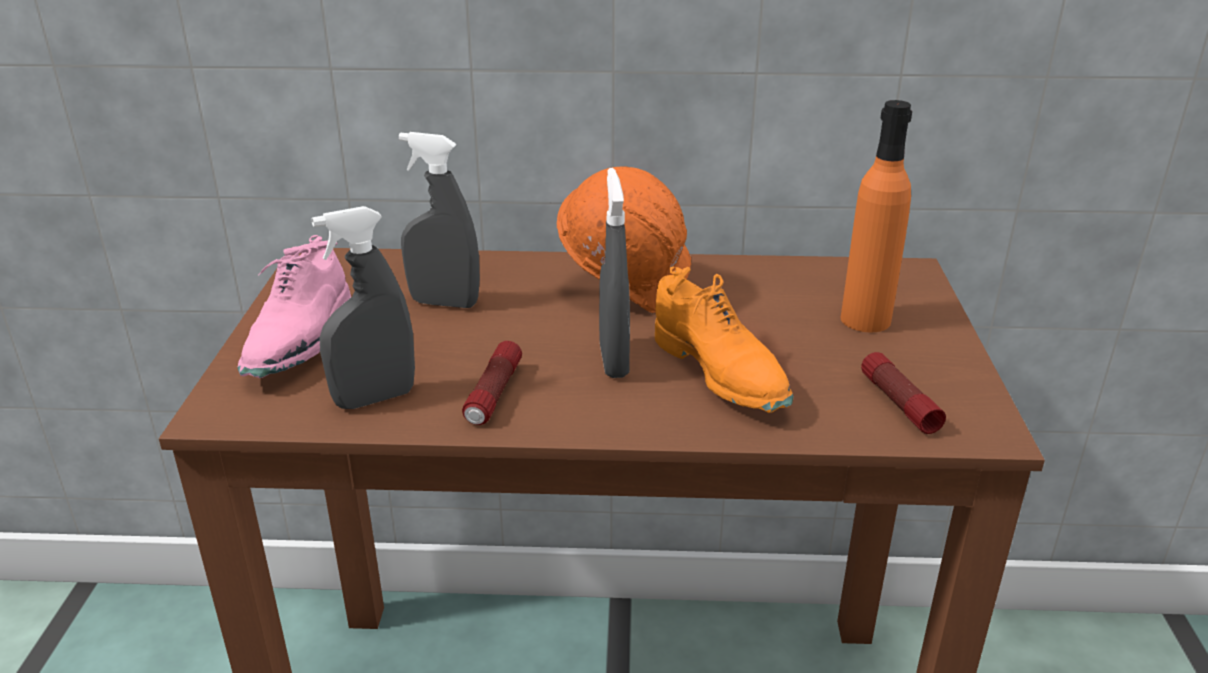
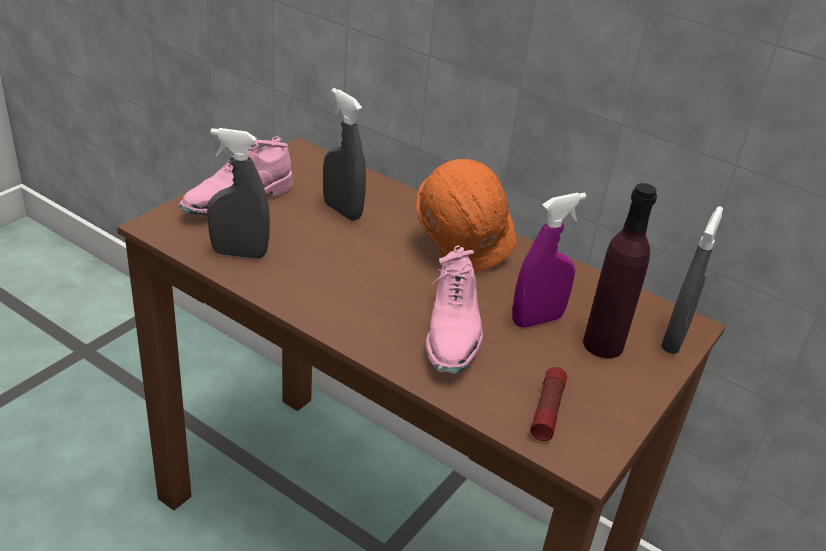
camera: 30 degrees right, 5 degrees up
flashlight [462,341,522,425] -> none
grey spray bottle [599,168,630,378] -> grey spray bottle moved to [661,206,723,354]
orange shoe [655,267,794,413] -> pink shoe [425,246,483,374]
orange bottle [840,100,912,333] -> purple bottle [583,183,657,358]
none -> purple spray bottle [512,193,586,328]

